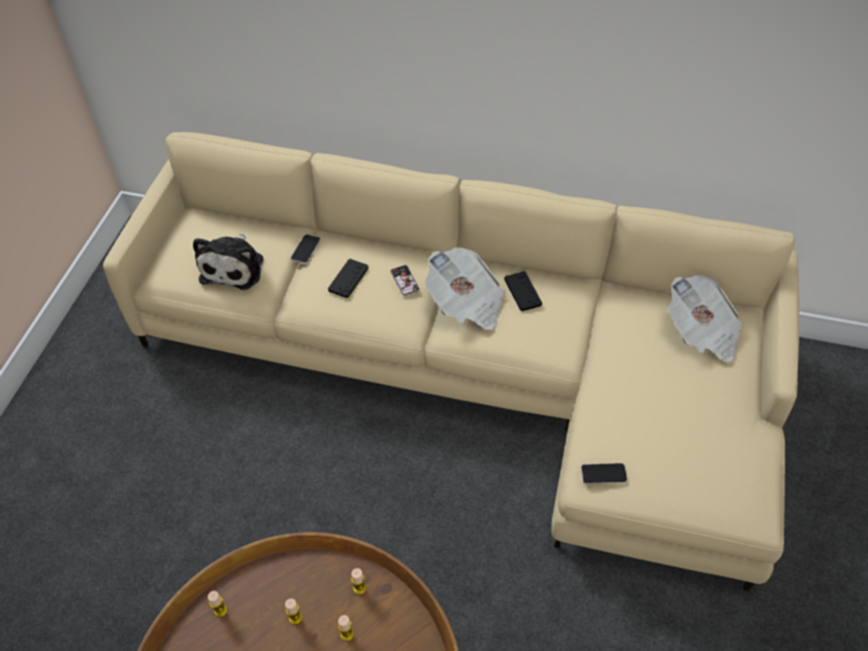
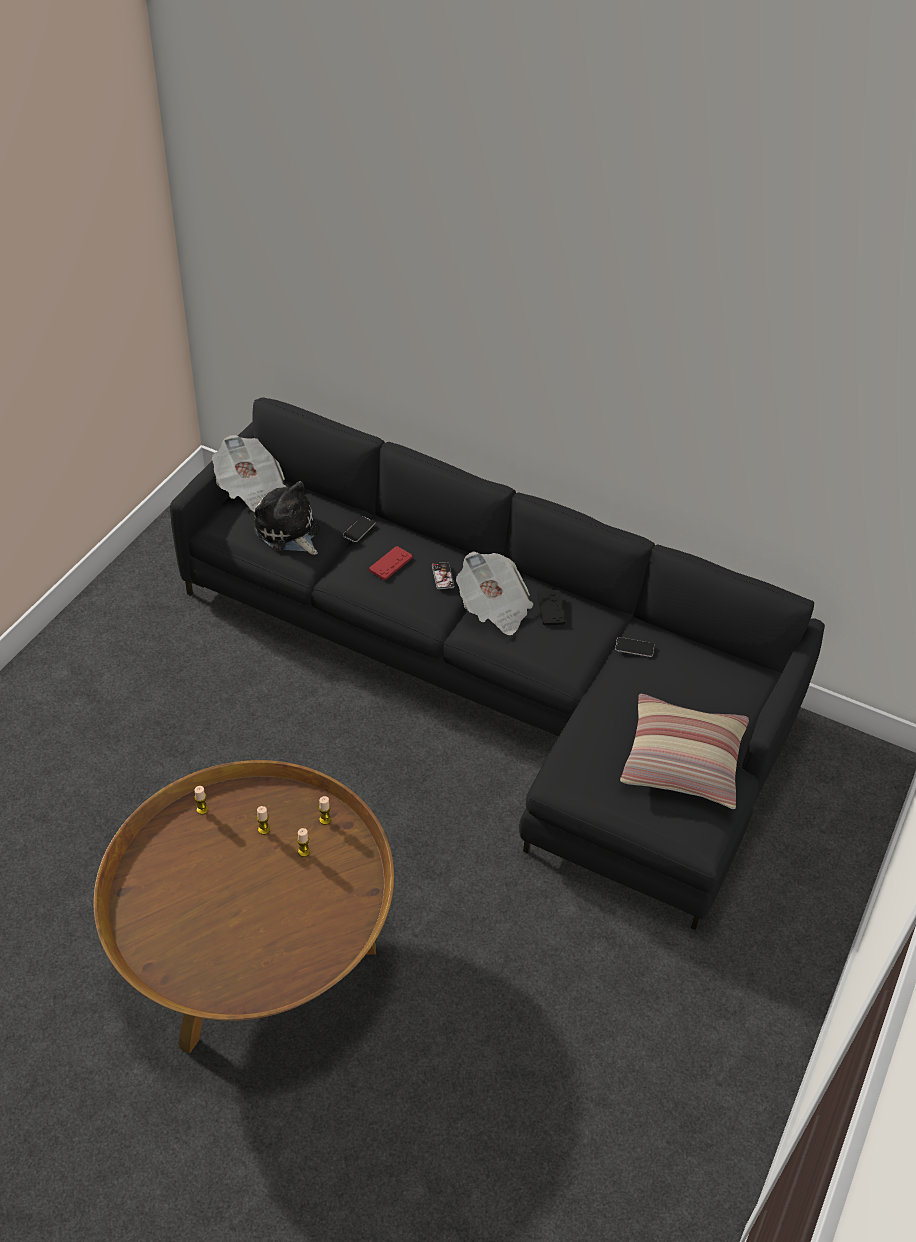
camera: 10 degrees right, 5 degrees down
beige sofa [103,132,799,591] -> black sofa [170,397,825,930]
plush toy [193,234,263,290] -> plush toy turned 120 degrees clockwise [254,481,319,555]
black game controller [328,259,369,298] -> red game controller [369,546,412,580]
phone [581,463,627,484] -> phone moved to [615,637,654,657]
newspaper [668,275,743,363] -> newspaper moved to [212,435,286,512]
none -> pillow [620,694,749,809]

